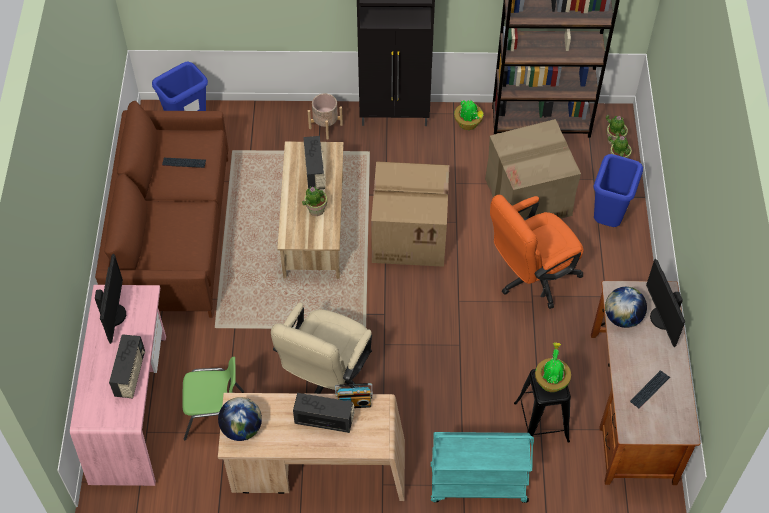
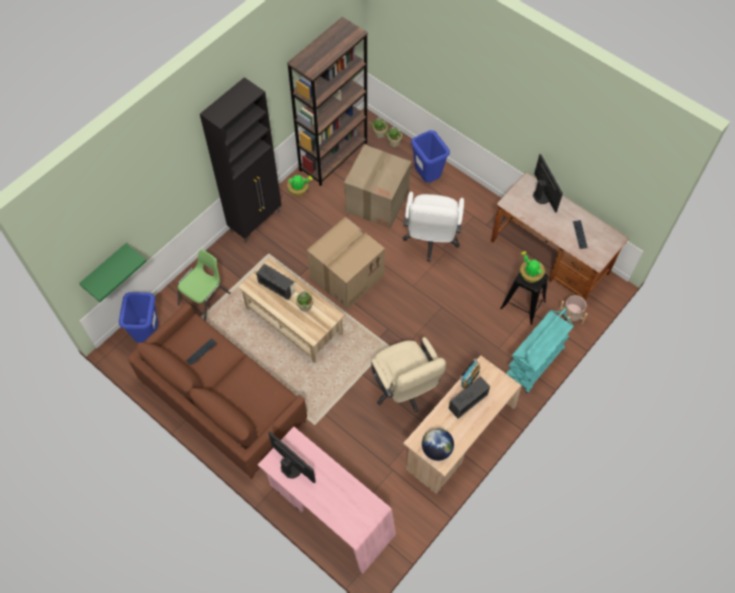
camera: 50 degrees left, 5 degrees up
radio [109,334,145,398] -> none
green chair [182,357,244,440] -> green chair moved to [178,249,231,321]
beige planter [308,93,343,140] -> beige planter moved to [558,295,587,325]
orange office chair [490,194,584,309] -> white office chair [403,191,464,261]
globe [605,287,647,328] -> none
monitor [646,259,685,347] -> monitor turned 135 degrees counterclockwise [533,154,563,212]
none -> green shelf [79,243,147,302]

